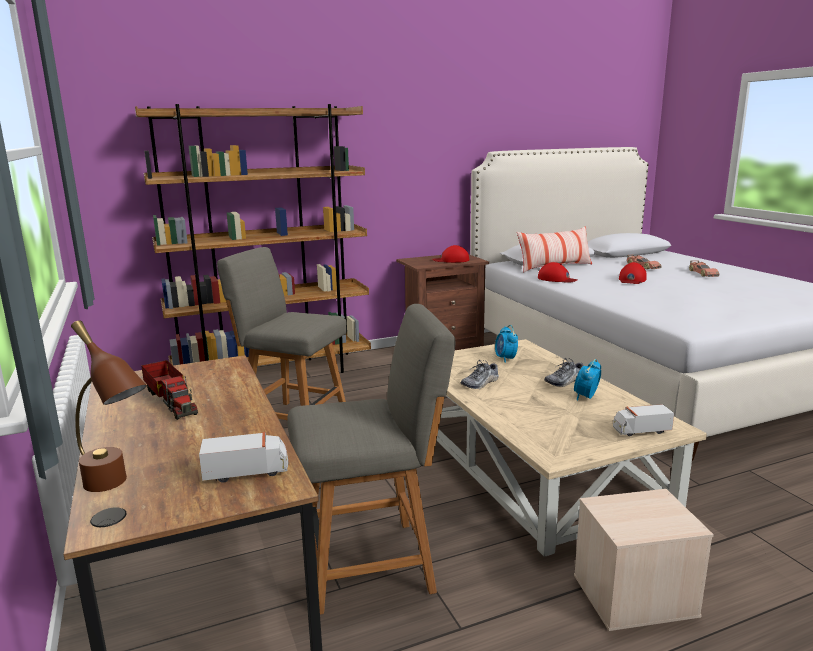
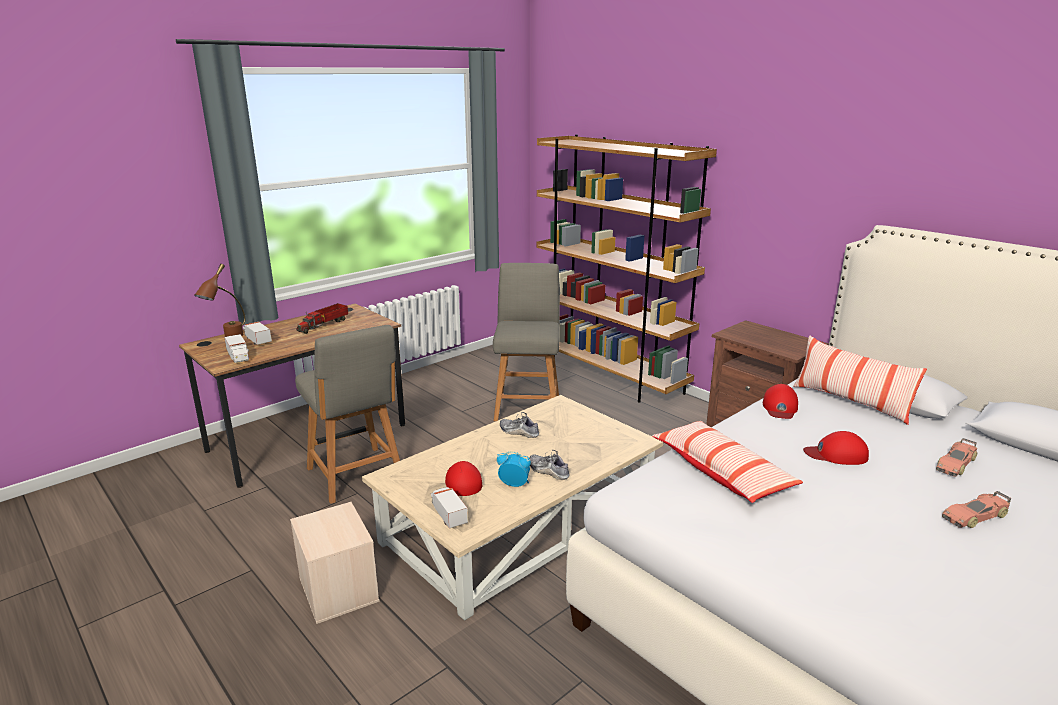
camera: 70 degrees right, 5 degrees up
red cap [433,245,469,263] -> red cap moved to [445,461,482,496]
alarm clock [495,325,518,363] -> none
none -> toy truck [243,321,272,345]
none -> pillow [652,421,803,503]

